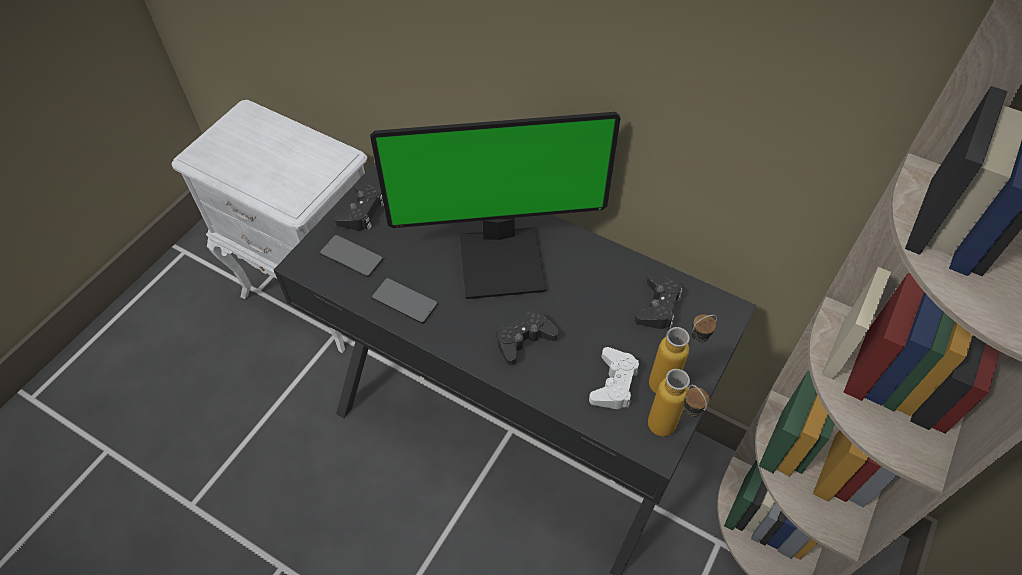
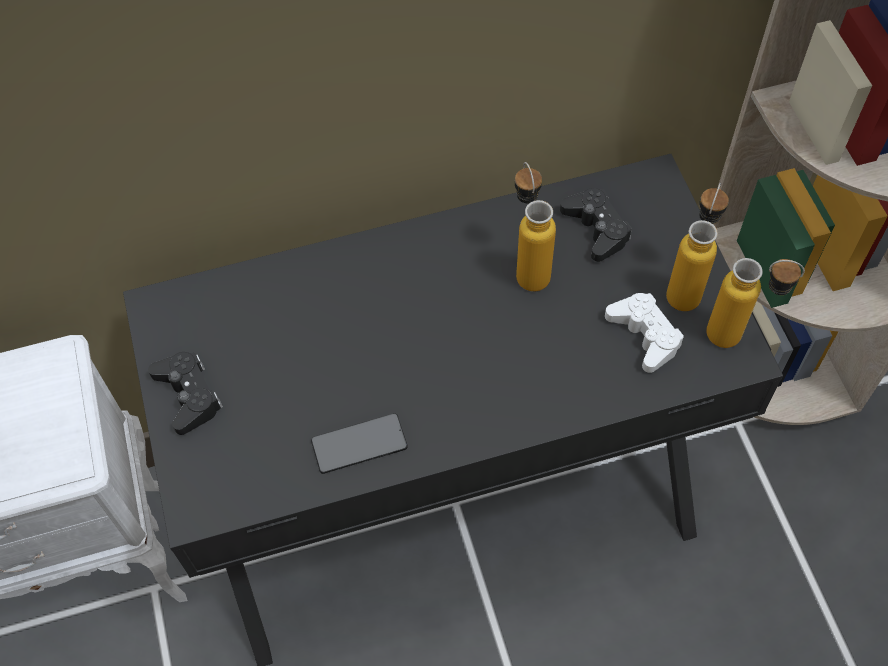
camera: 45 degrees left, 5 degrees up
phone [320,235,383,277] -> none
monitor [370,112,621,299] -> none
black game controller [496,309,559,365] -> none
none -> bottle [515,162,556,292]

